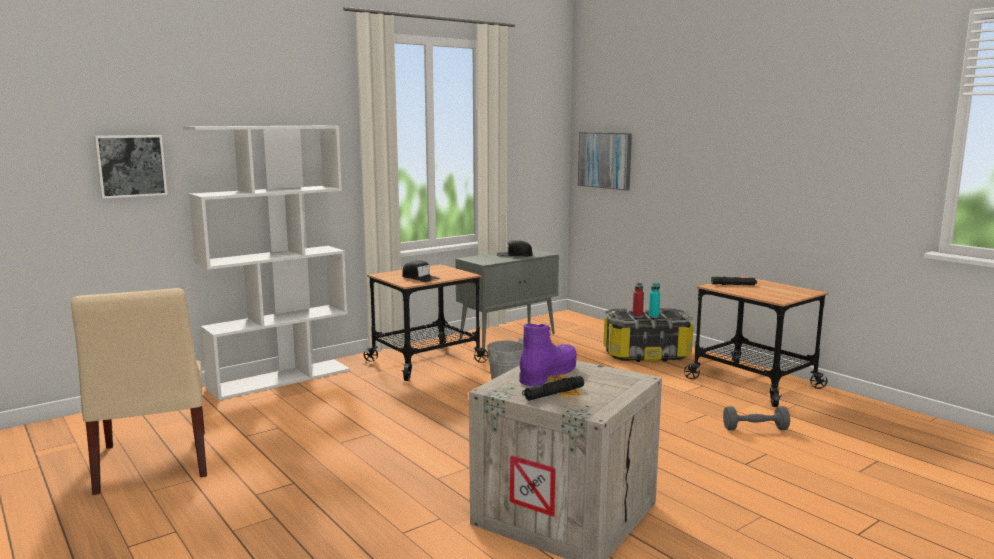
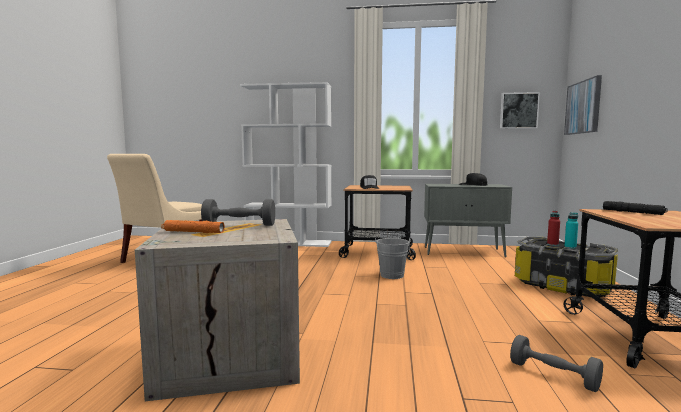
camera: 45 degrees right, 5 degrees down
picture [94,135,168,199] -> picture moved to [500,92,540,129]
purple boot [519,324,577,386] -> grey dumbbell [201,199,275,226]
black flashlight [522,375,584,401] -> orange flashlight [162,220,225,233]

